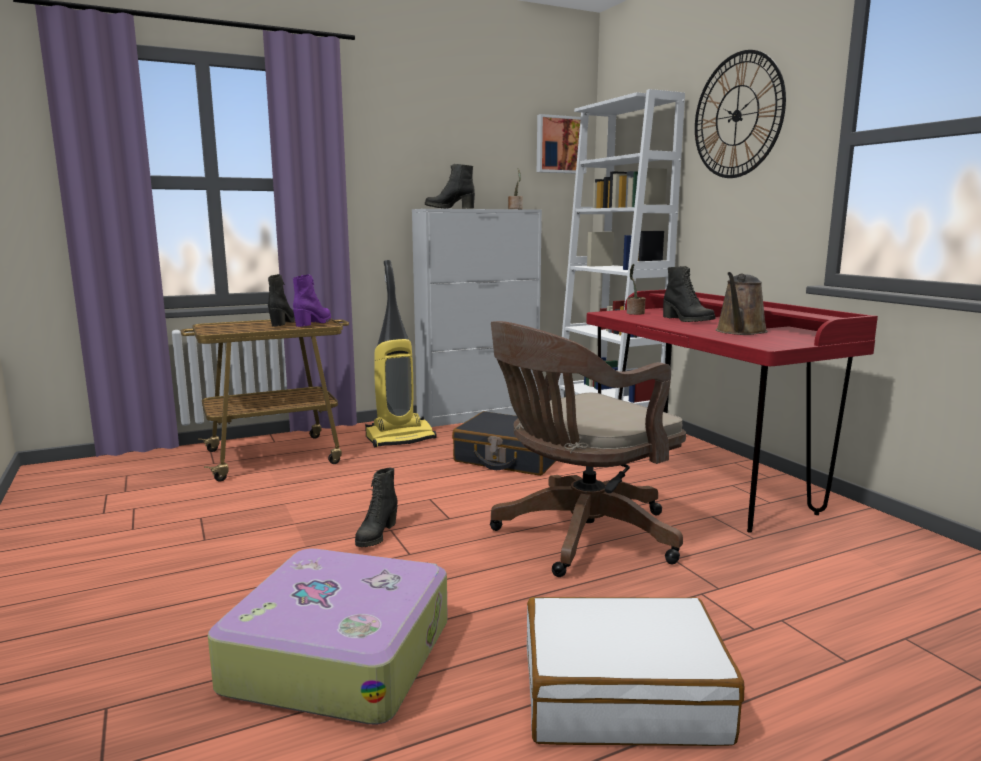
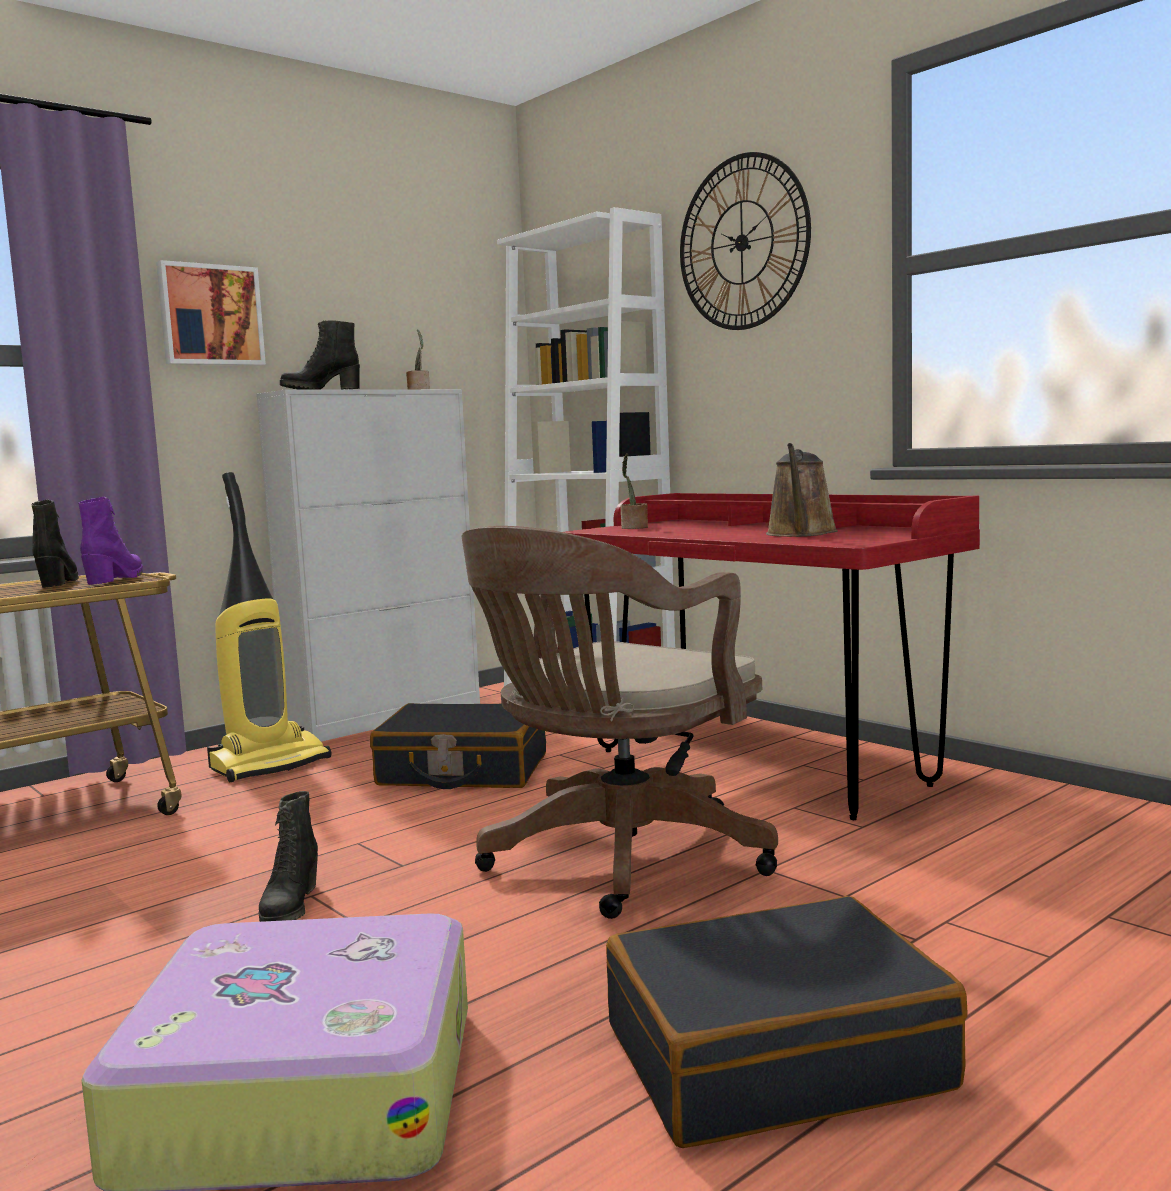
camera: 15 degrees left, 5 degrees down
white suitcase [527,597,744,746] -> black suitcase [606,896,967,1148]
picture [537,114,588,174] -> picture moved to [156,260,266,366]
black boot [663,266,715,322] -> none

